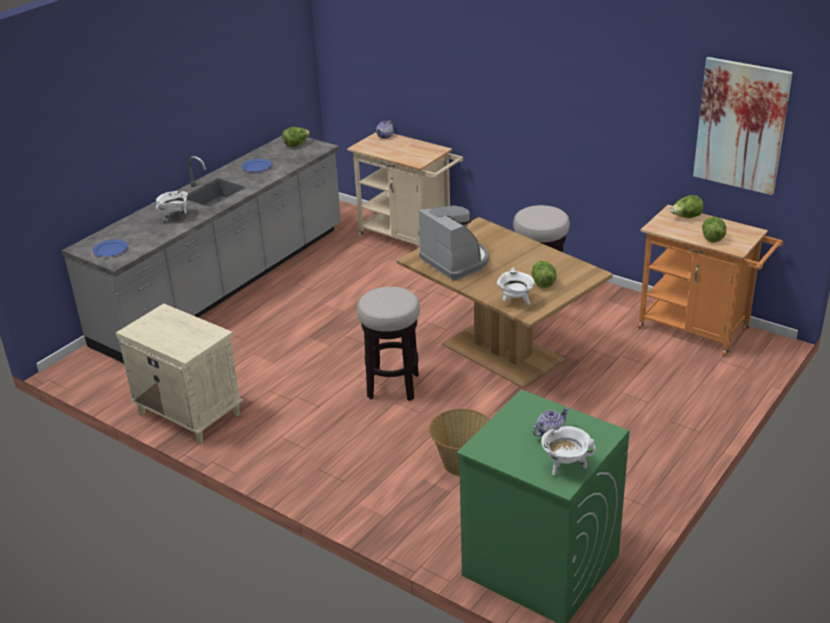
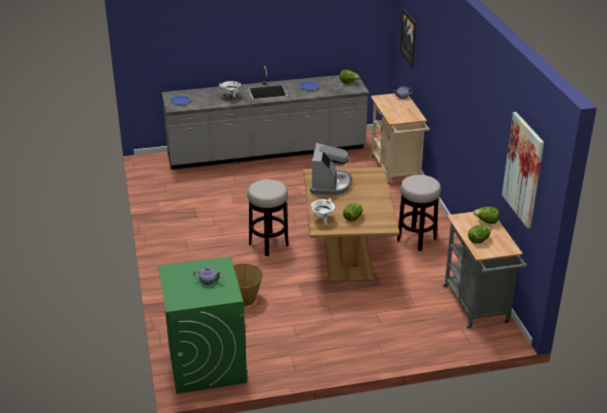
camera: 40 degrees right, 0 degrees up
beige nightstand [116,303,244,443] -> none
white cooking pot [541,426,596,476] -> none
orange cart [638,205,783,356] -> grey cart [443,212,527,329]
none -> picture [400,9,416,68]

